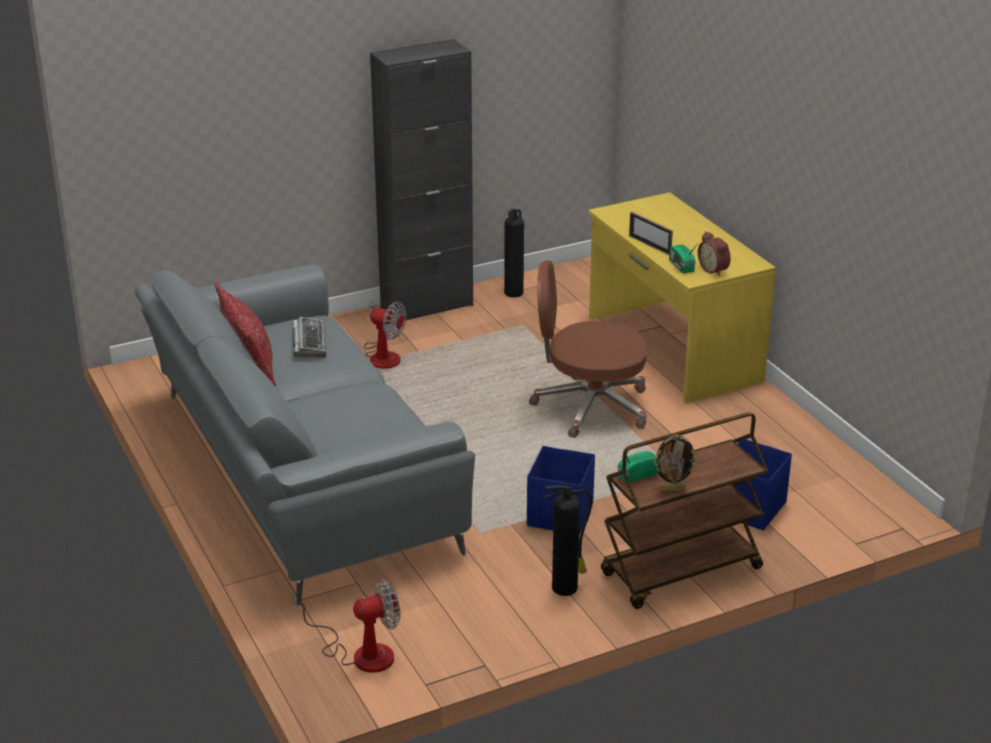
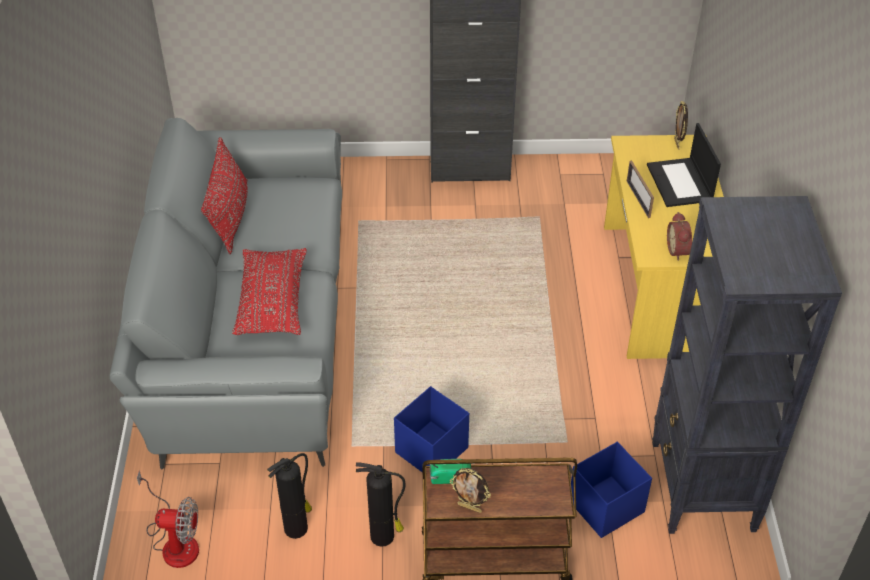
camera: 25 degrees right, 15 degrees up
keyboard [293,317,326,358] -> none
fan [364,300,407,369] -> none
fire extinguisher [504,209,524,298] -> fire extinguisher moved to [267,453,312,539]
brown office chair [529,260,647,438] -> none
radio [669,243,698,273] -> none
none -> red pillow [232,248,307,335]
none -> laptop [647,123,721,207]
none -> black bookcase [652,196,842,534]
none -> picture frame [674,101,688,150]

